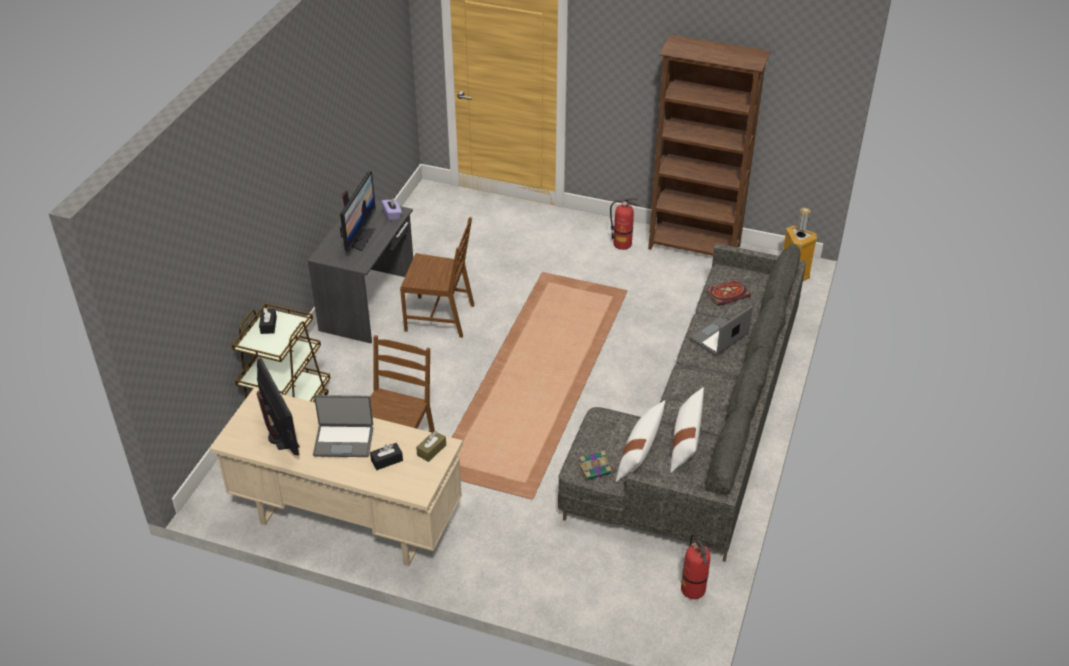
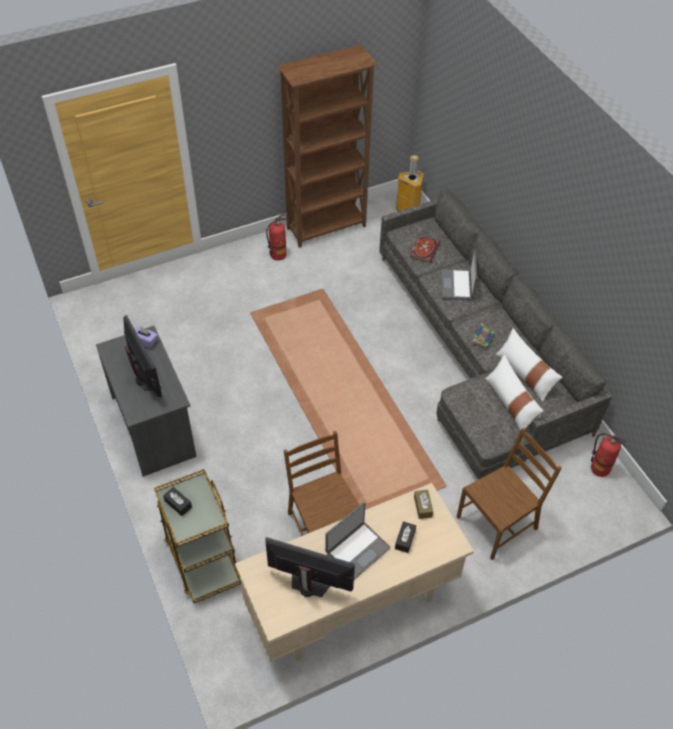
camera: 45 degrees left, 10 degrees up
brown chair [400,217,474,338] -> brown chair moved to [457,428,562,560]
book [579,451,613,480] -> book moved to [471,323,495,349]

